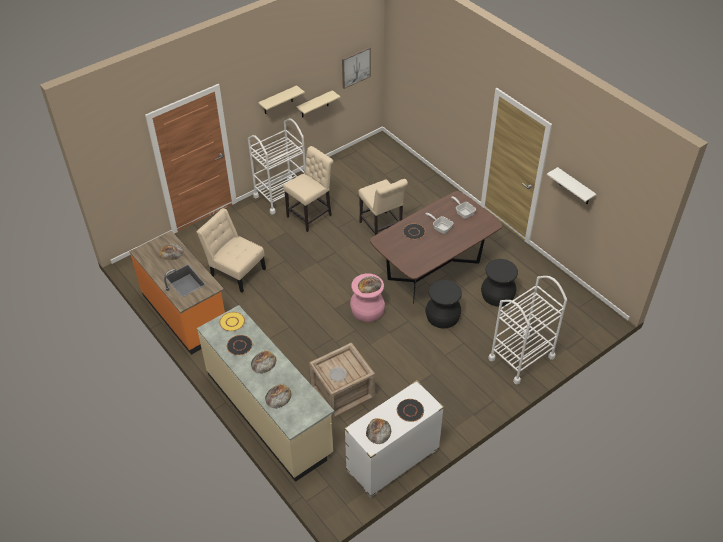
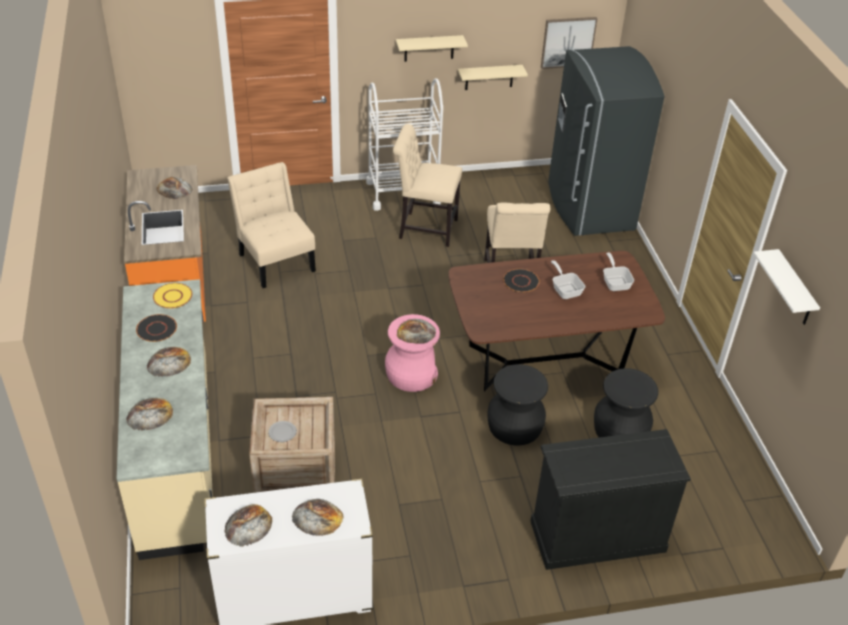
camera: 25 degrees right, 5 degrees down
beige chair [283,146,334,232] -> beige chair turned 150 degrees counterclockwise [393,124,462,247]
black plate [397,399,424,422] -> bread [292,499,344,536]
white cart [488,276,567,384] -> black cabinet [530,429,691,570]
none -> grey fridge [548,46,664,236]

